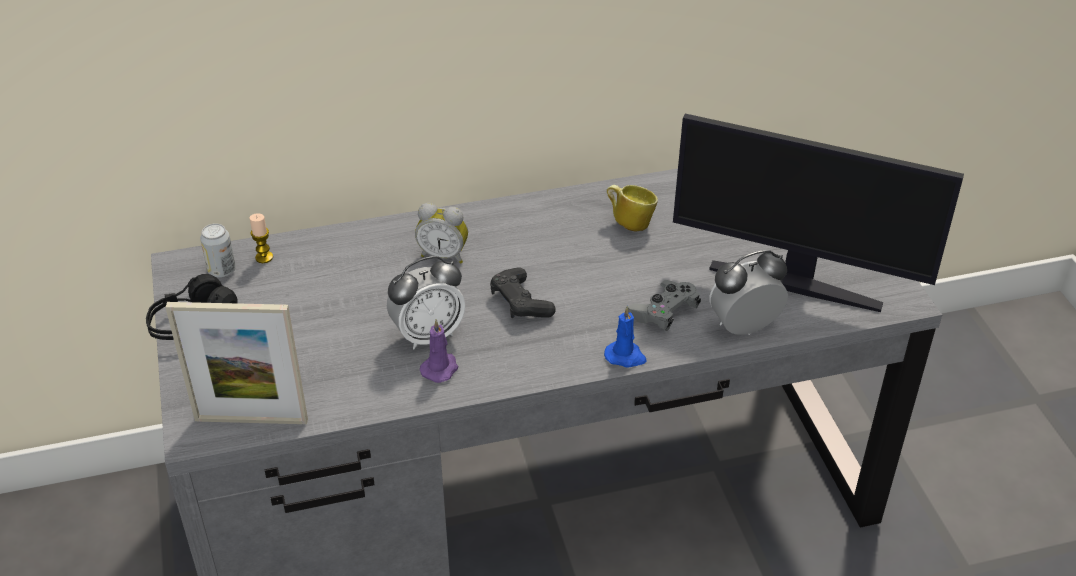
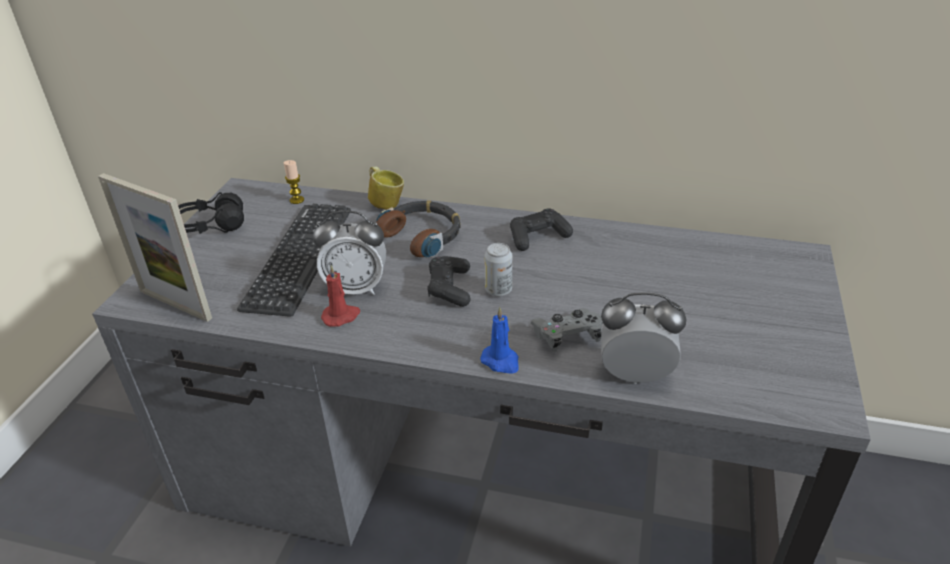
camera: 30 degrees right, 5 degrees down
can [200,223,236,278] -> can moved to [484,243,512,296]
alarm clock [415,203,468,264] -> headphones [376,200,461,258]
purple candle [420,319,458,383] -> red candle [321,265,360,327]
mug [607,185,658,232] -> mug moved to [368,166,404,210]
monitor [673,114,964,312] -> none
none -> keyboard [237,204,351,317]
none -> black game controller [510,209,573,251]

